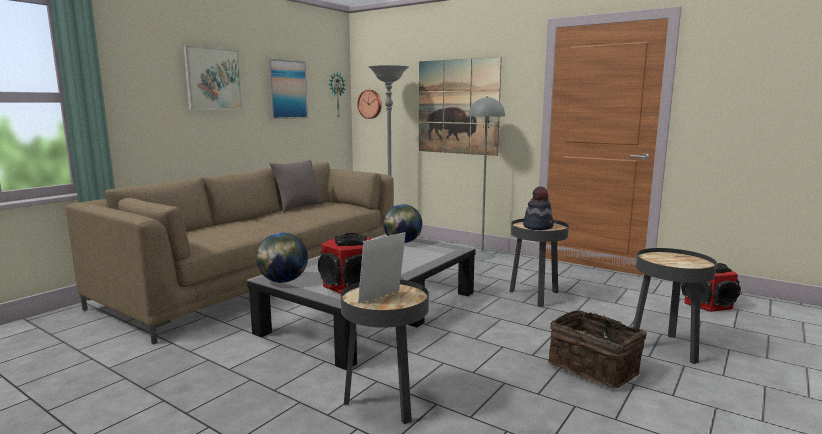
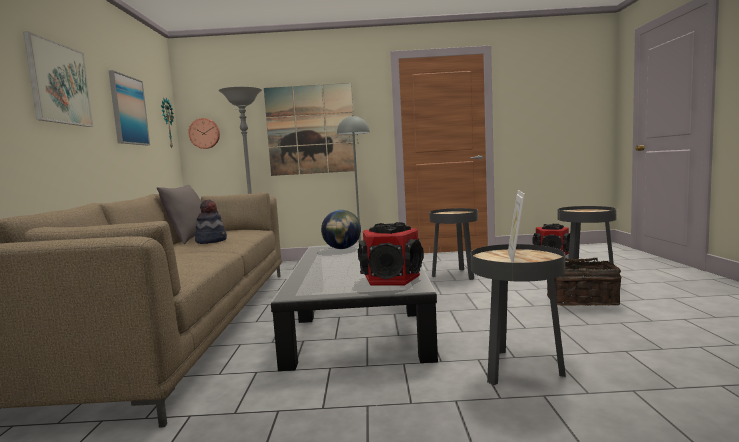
camera: 35 degrees left, 5 degrees down
globe [256,233,308,283] -> none
hat [523,186,554,230] -> hat moved to [195,200,227,244]

